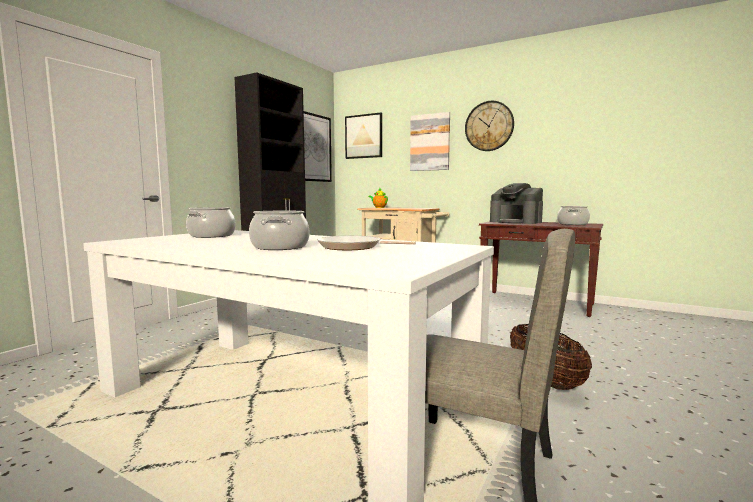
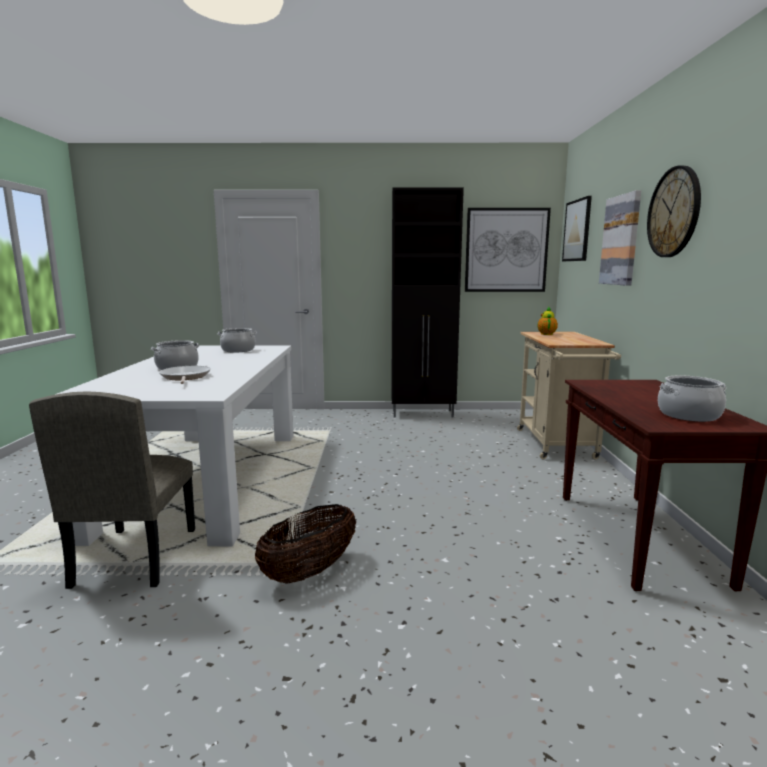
camera: 60 degrees right, 5 degrees up
coffee machine [490,183,543,224] -> none

